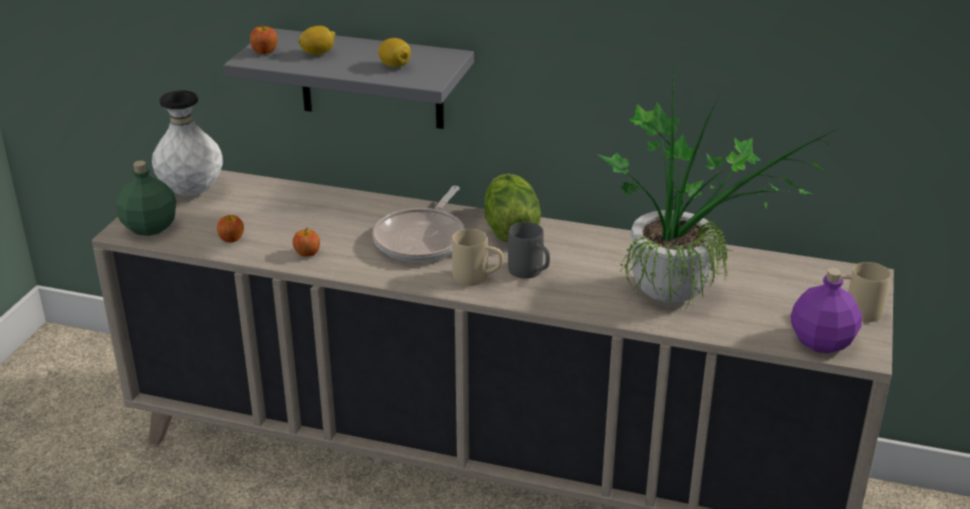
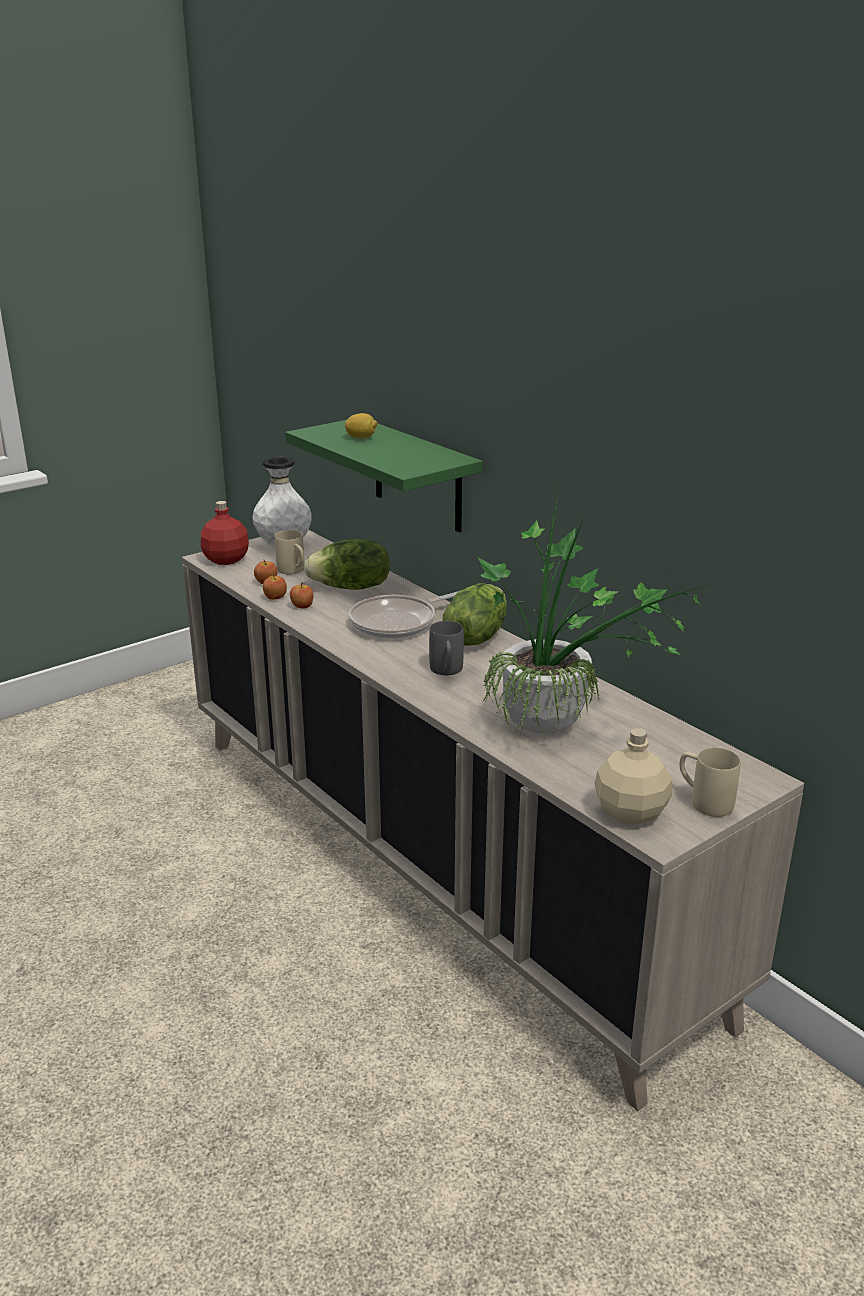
camera: 35 degrees right, 5 degrees down
green bottle [117,161,176,236] -> red bottle [201,501,249,565]
grey shelf [224,28,474,129] -> green shelf [286,420,482,533]
apple [250,24,278,54] -> apple moved to [263,574,287,600]
lemon [378,38,411,67] -> none
beige mug [452,229,503,286] -> beige mug moved to [275,530,304,575]
purple bottle [791,268,862,353] -> beige bottle [595,728,672,825]
none -> lettuce [304,539,390,590]

